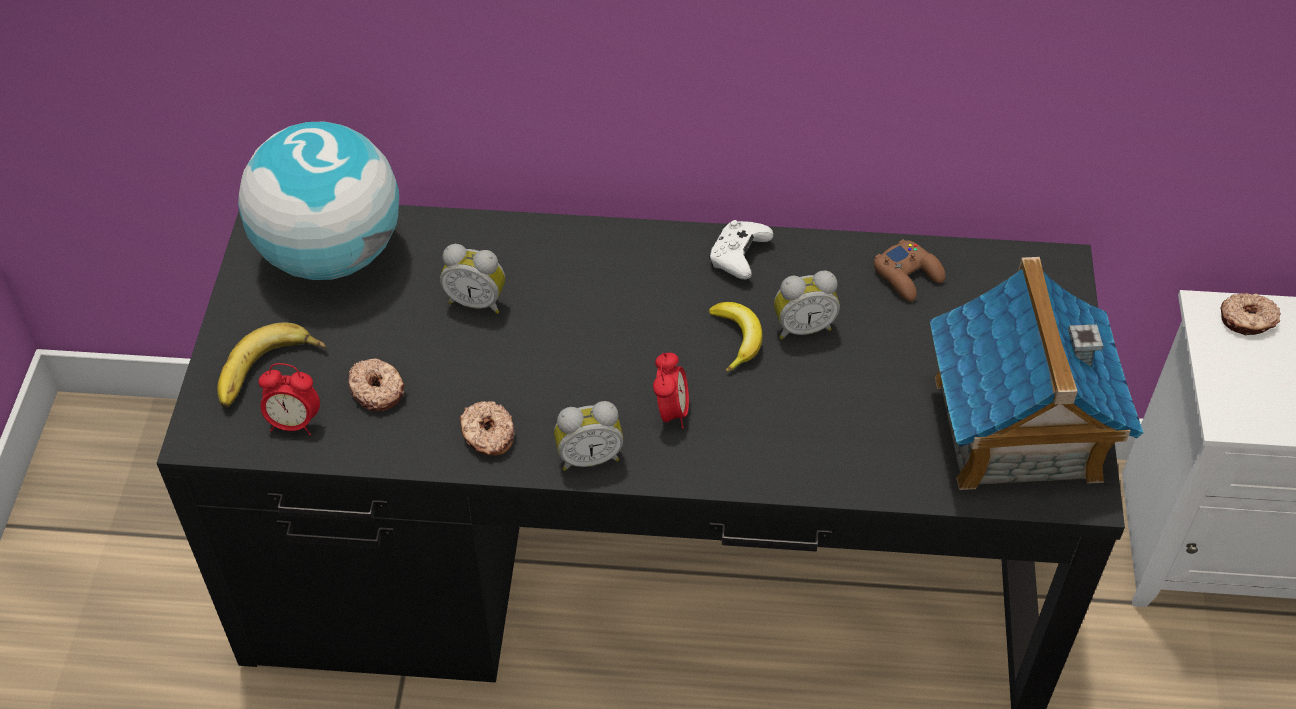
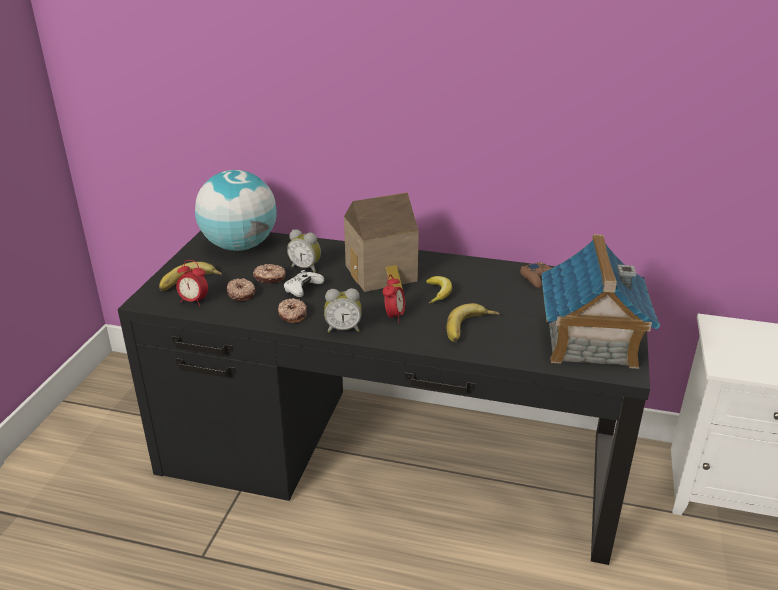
camera: 10 degrees right, 20 degrees down
white game controller [709,220,773,280] -> white game controller moved to [283,270,324,297]
alarm clock [774,271,840,339] -> none
donut [1220,293,1281,335] -> donut moved to [253,264,286,283]
none -> toy house [344,192,419,292]
none -> banana [447,303,500,342]

